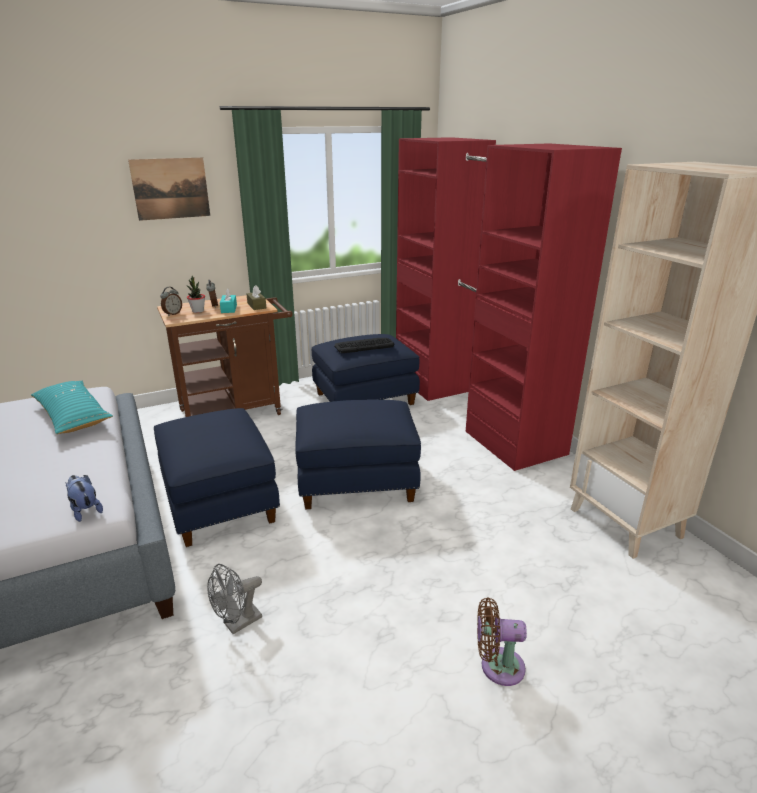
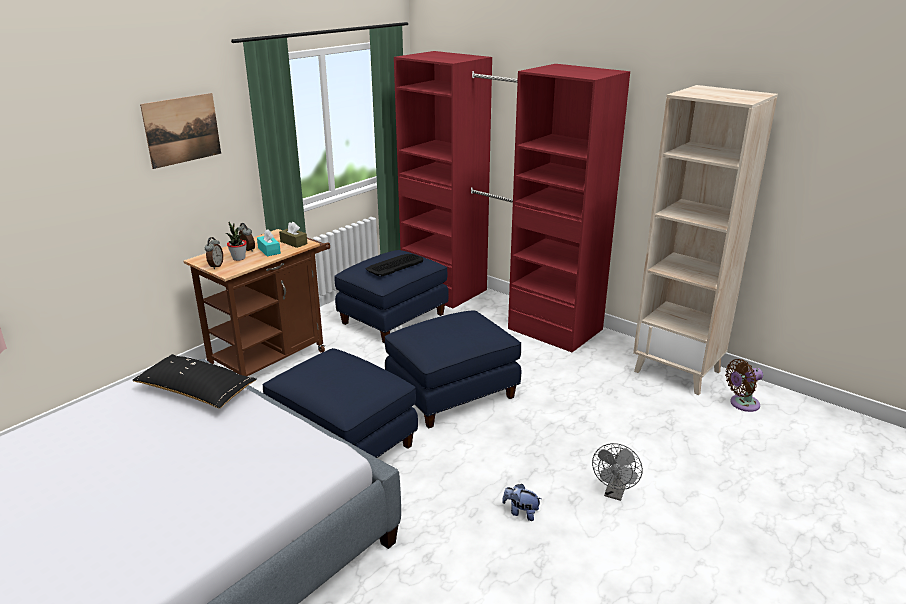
camera: 25 degrees left, 0 degrees up
turquoise pillow [31,381,113,434] -> black pillow [132,354,257,409]
plush toy [66,475,103,522] -> plush toy moved to [502,484,541,521]
grey fan [207,564,262,634] -> grey fan moved to [592,443,643,501]
brown fan [477,597,527,686] -> brown fan moved to [725,359,763,412]

